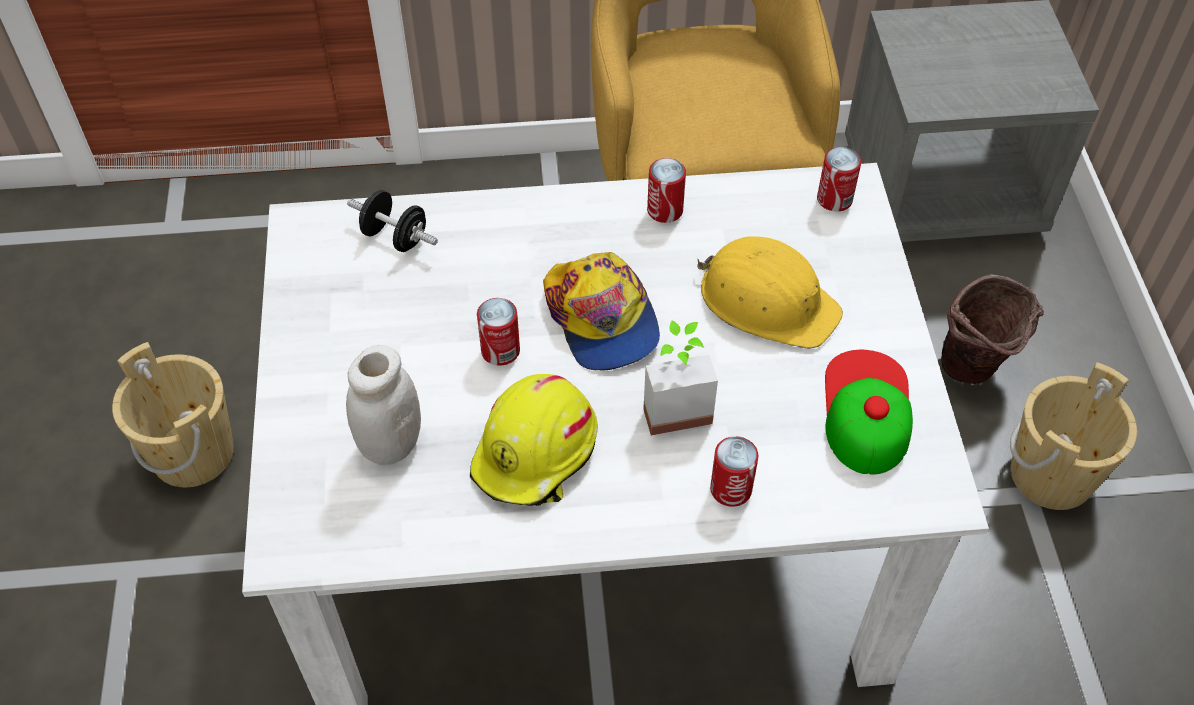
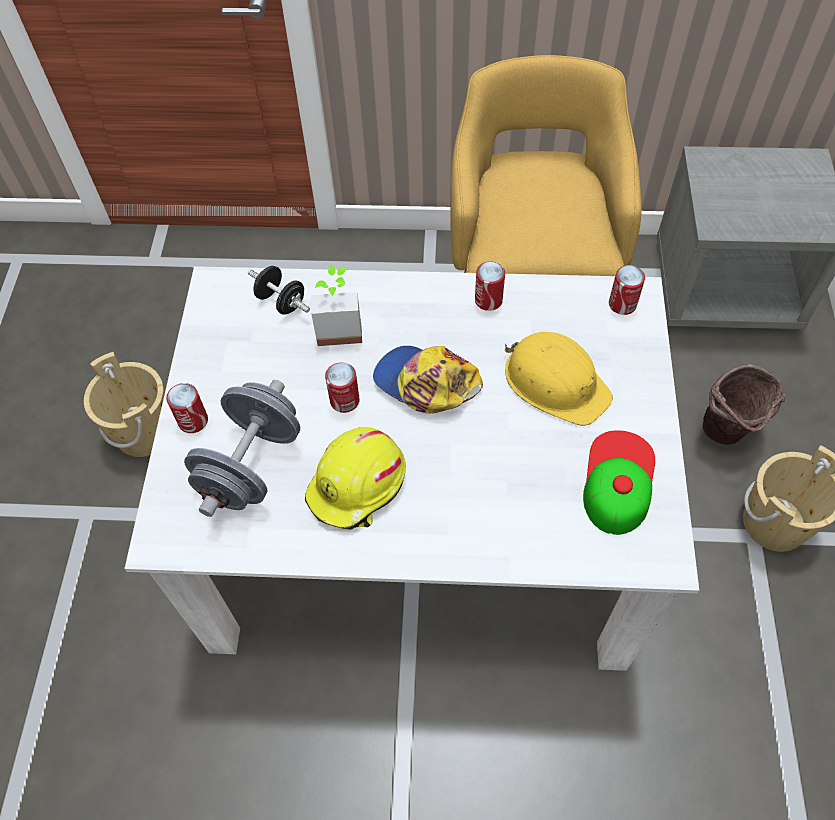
camera: 10 degrees right, 5 degrees up
white jar [346,345,421,465] -> grey dumbbell [184,380,300,517]
cap [543,252,660,371] -> cap turned 135 degrees clockwise [373,346,483,413]
potted plant [643,321,718,435] -> potted plant moved to [311,265,362,346]
can [710,436,758,507] -> can moved to [166,383,208,433]

